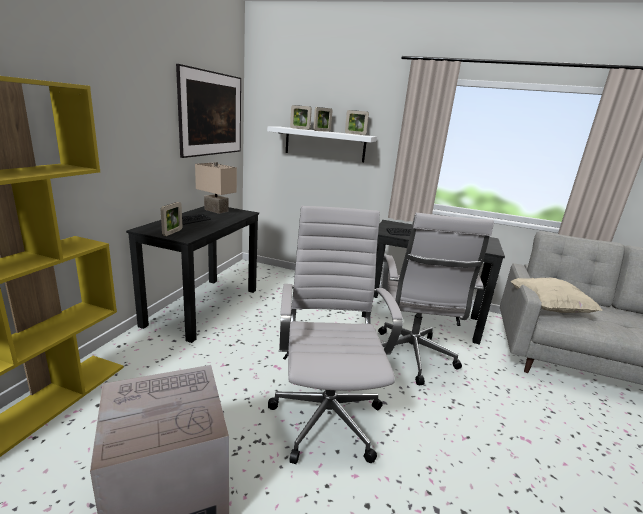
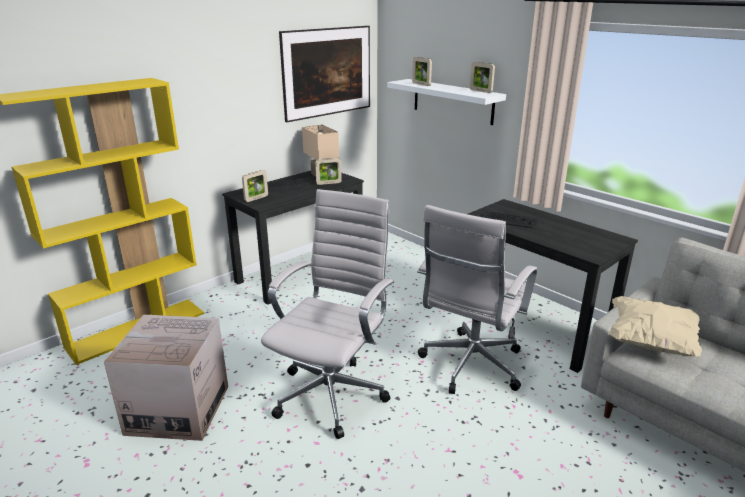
camera: 30 degrees right, 5 degrees up
picture frame [313,107,333,132] -> picture frame moved to [315,158,342,185]

